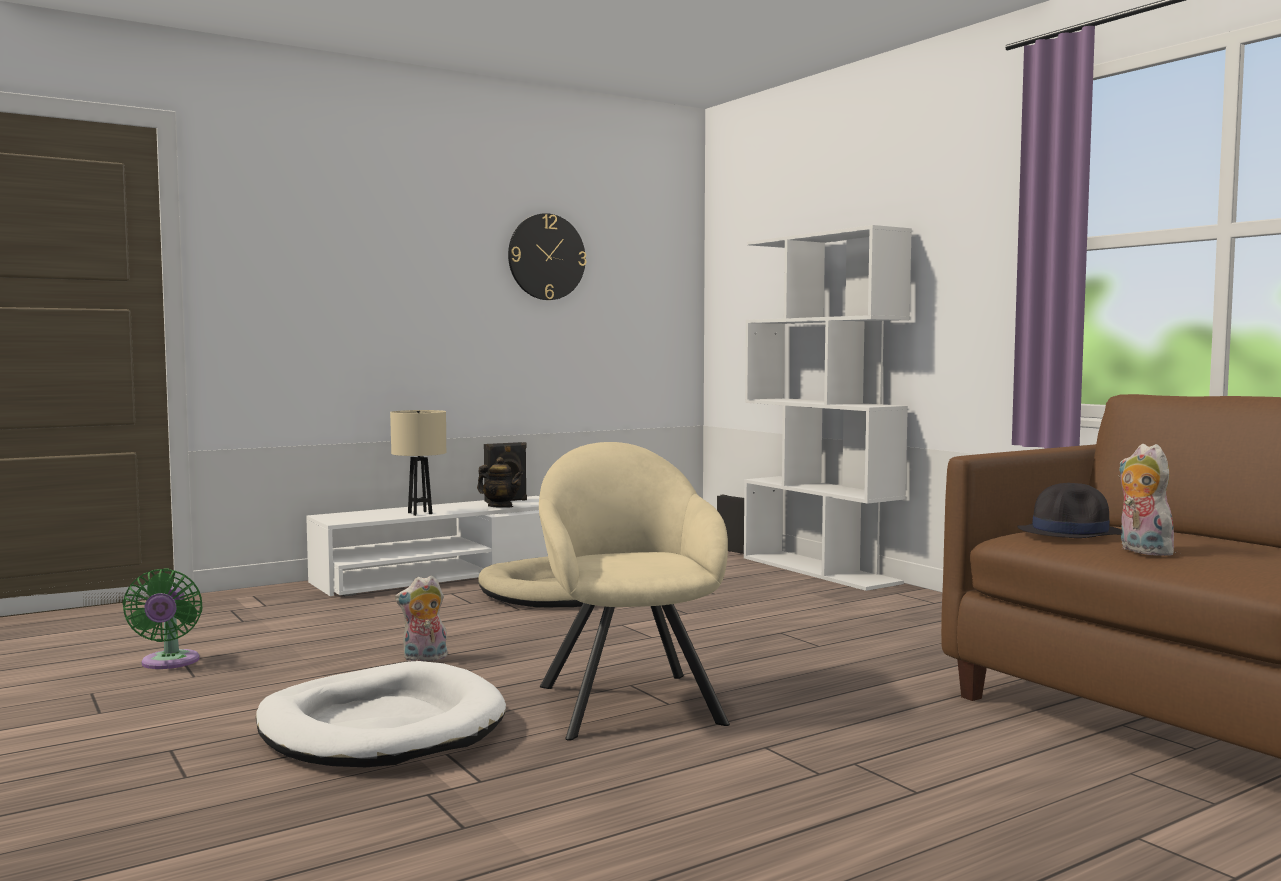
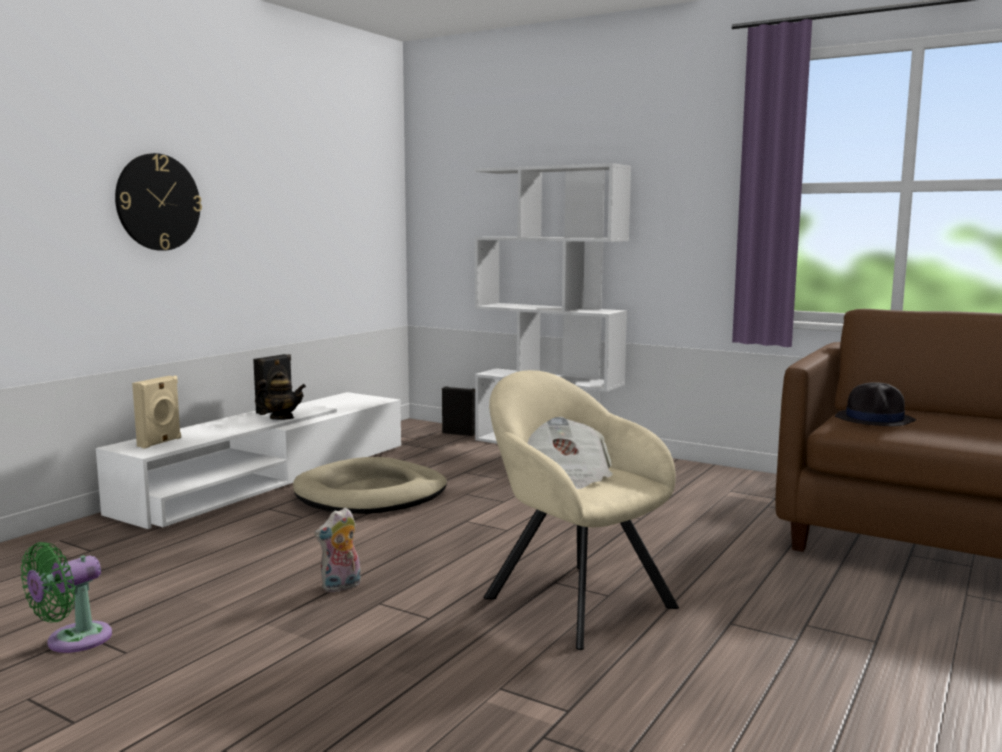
camera: 25 degrees left, 5 degrees up
green fan [122,568,203,669] -> green fan turned 75 degrees clockwise [21,542,112,653]
white dog bed [256,661,506,767] -> none
beige table lamp [390,410,446,516] -> none
wall clock [508,213,586,300] -> wall clock moved to [115,153,202,251]
plush toy [1118,444,1176,556] -> none
none -> beige speaker [132,376,181,449]
none -> newspaper [527,417,613,489]

